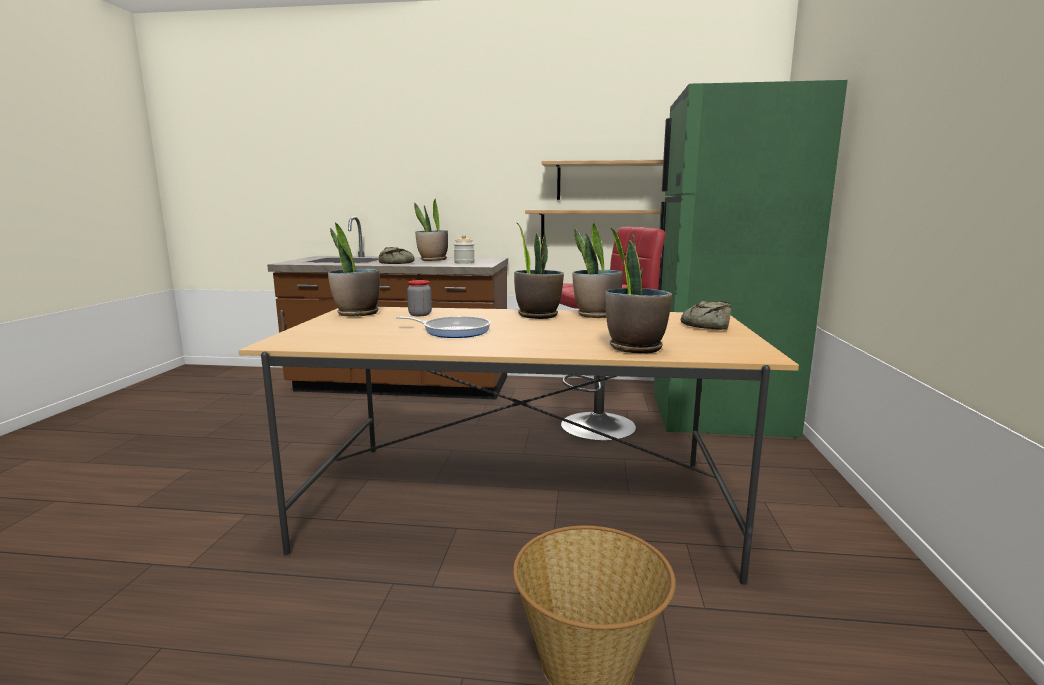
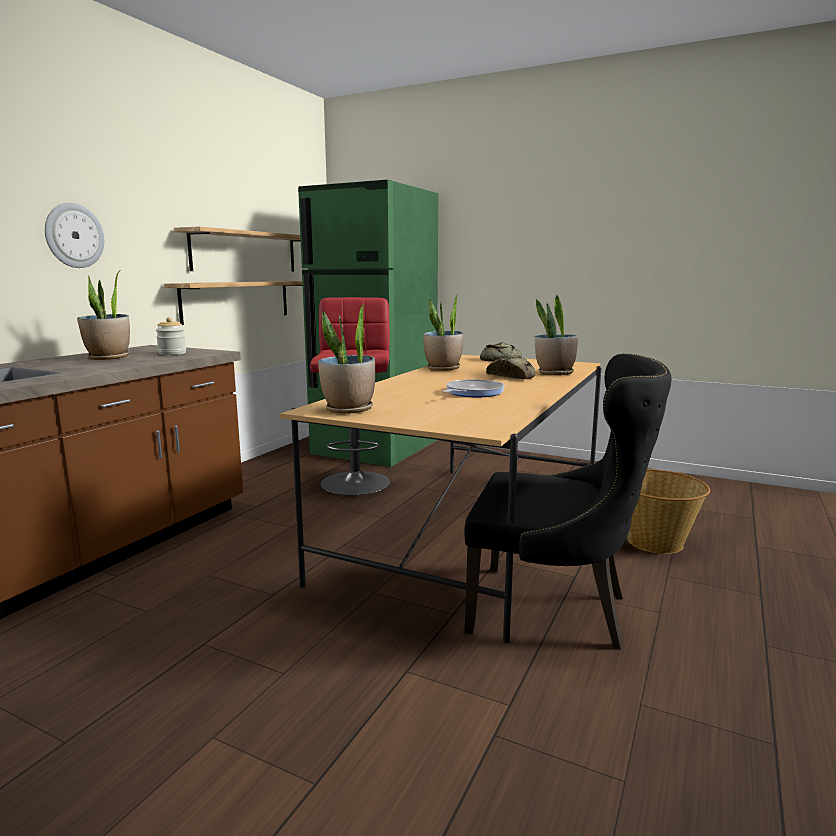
camera: 70 degrees left, 0 degrees up
bread [379,247,415,264] -> bread moved to [486,357,536,379]
jar [407,280,432,316] -> none
potted plant [514,222,564,319] -> none
none -> wall clock [45,203,104,268]
none -> black chair [464,353,671,650]

